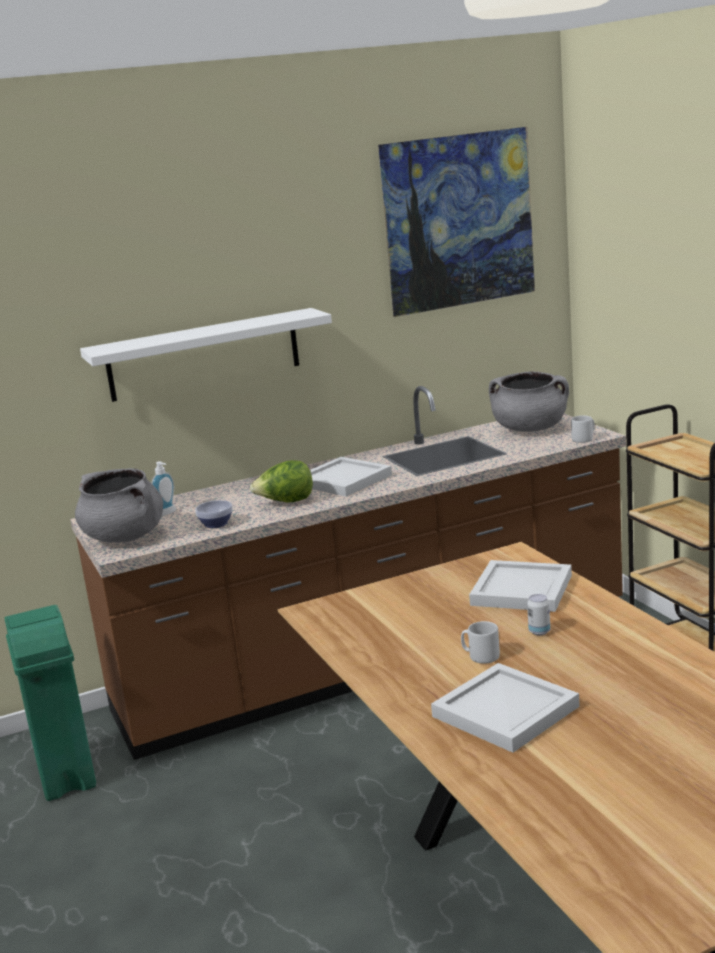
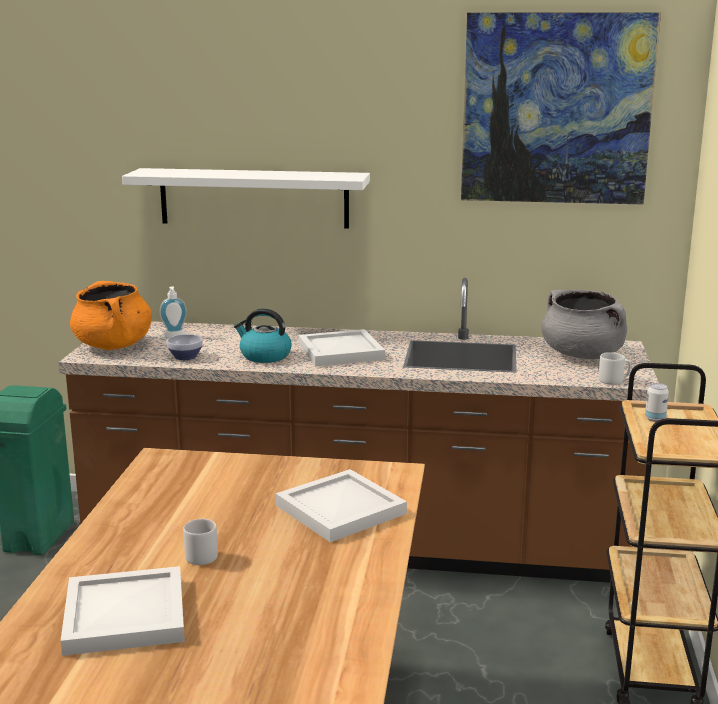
camera: 30 degrees right, 0 degrees up
grey cooking pot [75,468,163,542] -> orange cooking pot [70,281,152,350]
lettuce [250,460,313,502] -> kettle [234,309,291,363]
can [527,594,550,635] -> can moved to [645,383,669,422]

